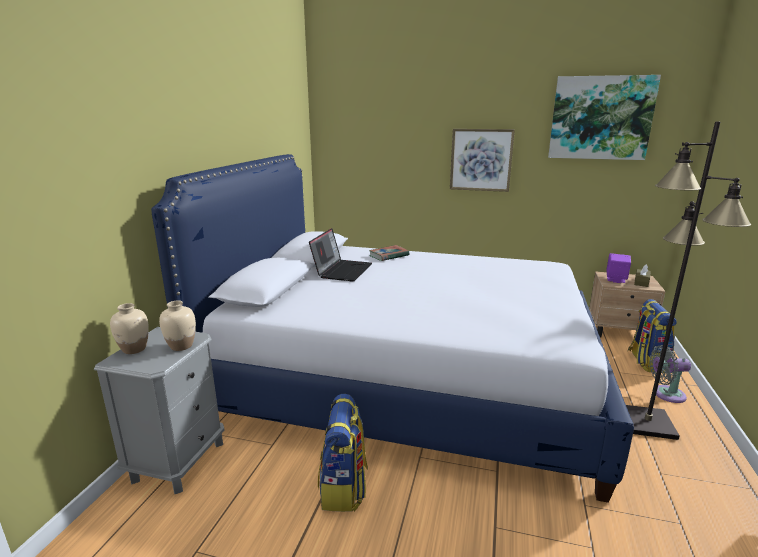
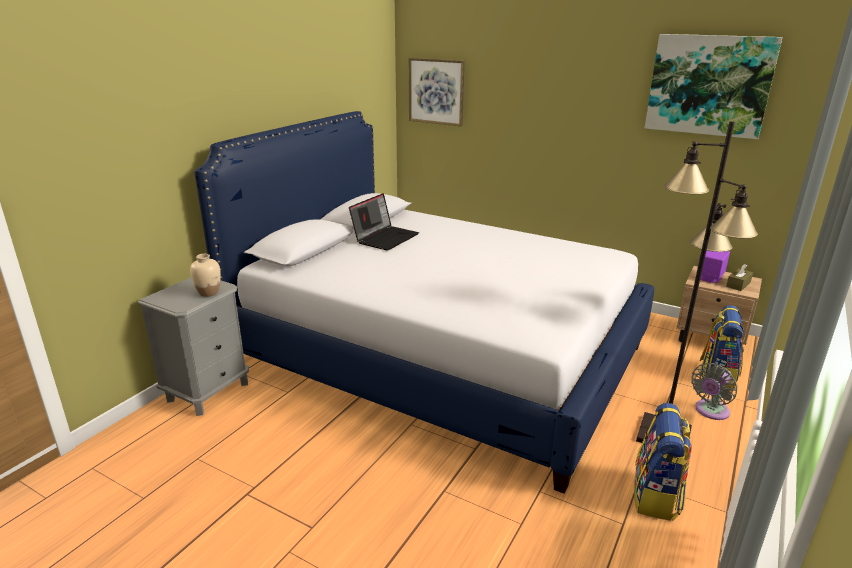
camera: 15 degrees right, 5 degrees up
beige vase [110,303,149,354] -> none
backpack [318,394,368,512] -> backpack moved to [634,403,692,521]
book [369,245,410,261] -> none
picture [450,129,515,192] -> picture moved to [408,58,465,126]
grey fan [649,345,691,403] -> grey fan turned 60 degrees counterclockwise [691,363,738,420]

